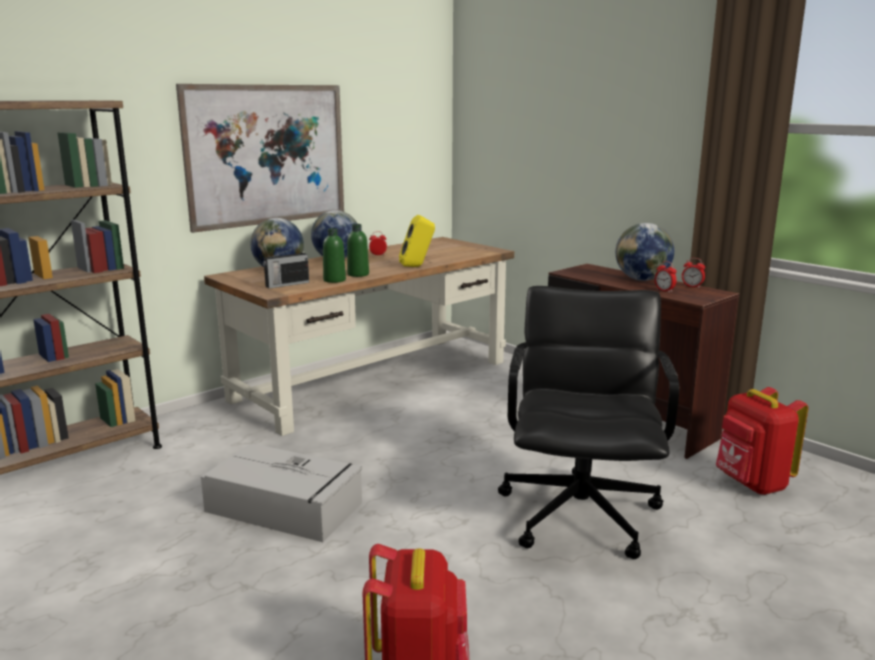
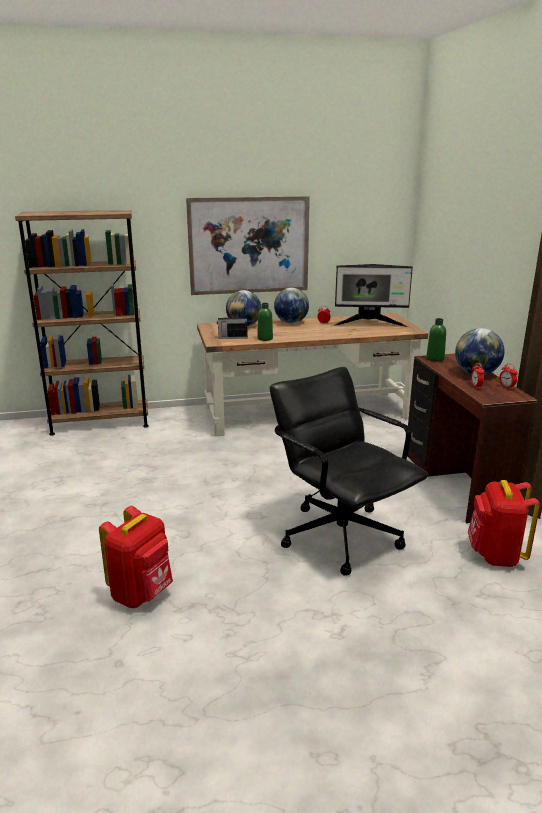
camera: 30 degrees right, 5 degrees up
grey storage box [201,444,362,542] -> none
green bottle [347,224,369,277] -> green bottle moved to [426,318,446,362]
yellow speaker [399,215,435,267] -> none
black office chair [498,286,679,559] -> black office chair turned 75 degrees counterclockwise [270,367,429,575]
none -> monitor [333,264,413,327]

